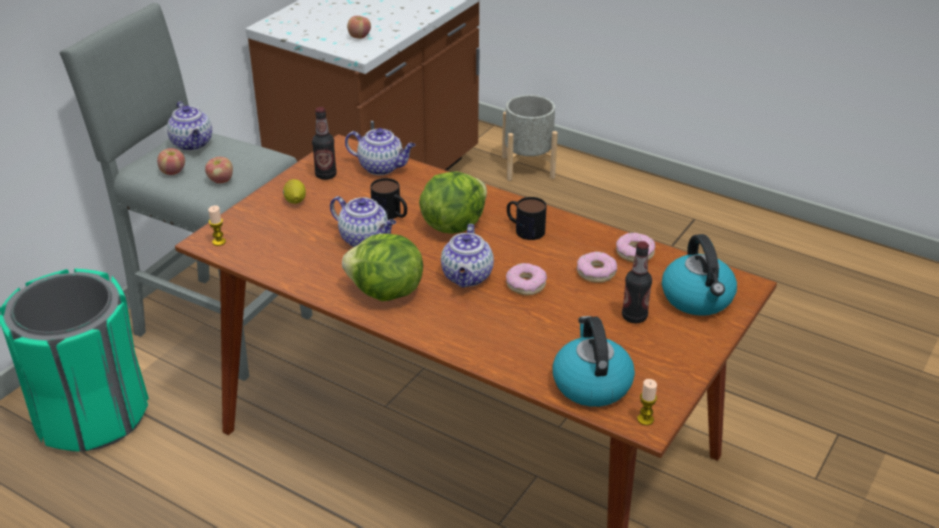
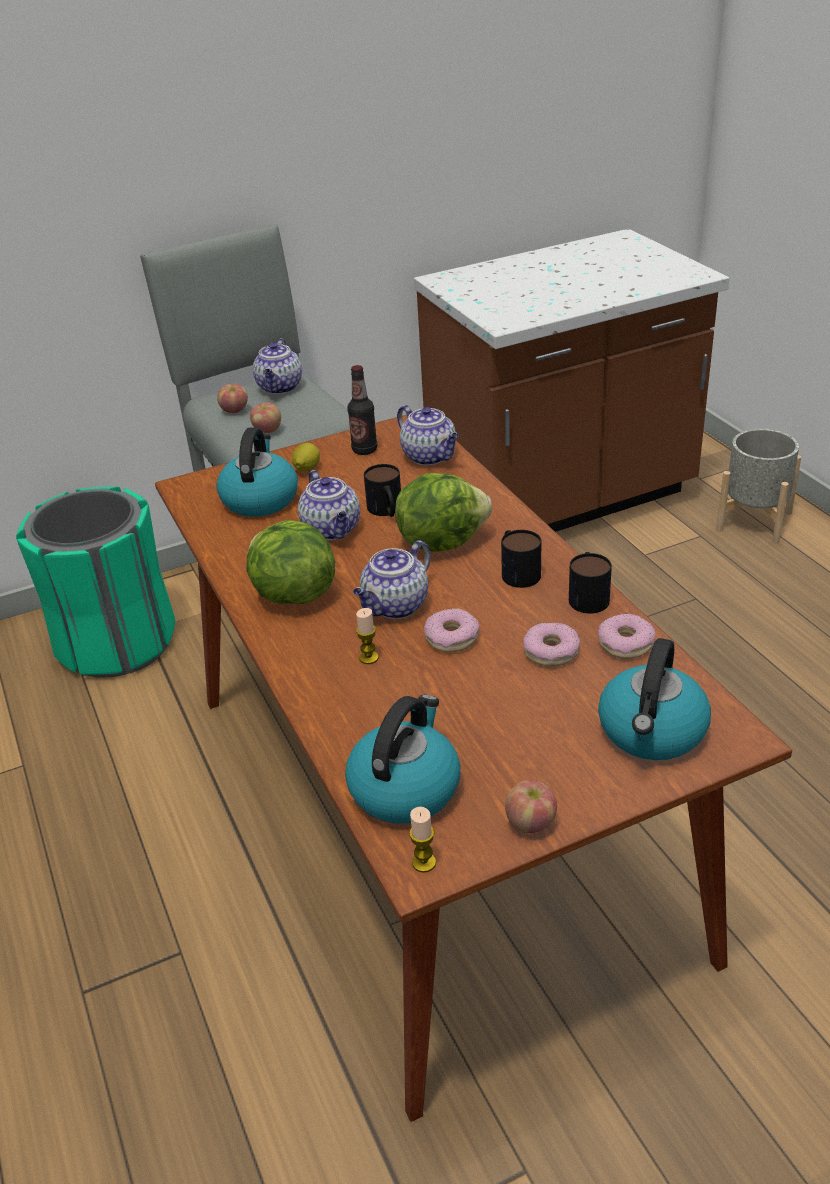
camera: 35 degrees right, 0 degrees up
candle [208,205,226,246] -> candle moved to [356,608,379,664]
apple [347,16,371,39] -> apple moved to [505,780,557,833]
bottle [622,241,652,324] -> none
none -> kettle [216,427,298,517]
none -> mug [569,552,612,613]

